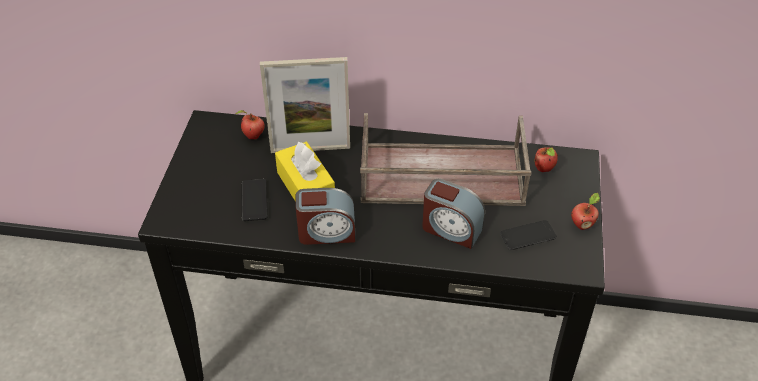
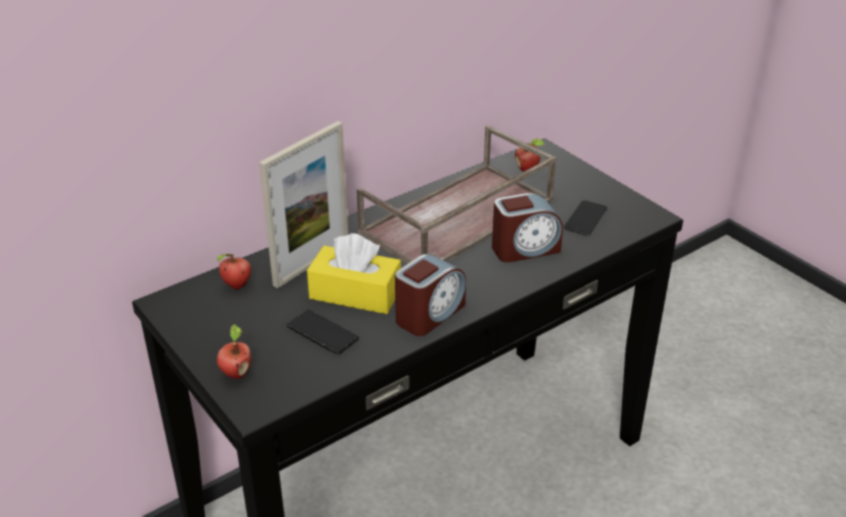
camera: 45 degrees left, 10 degrees down
apple [571,193,600,230] -> apple moved to [217,324,251,379]

